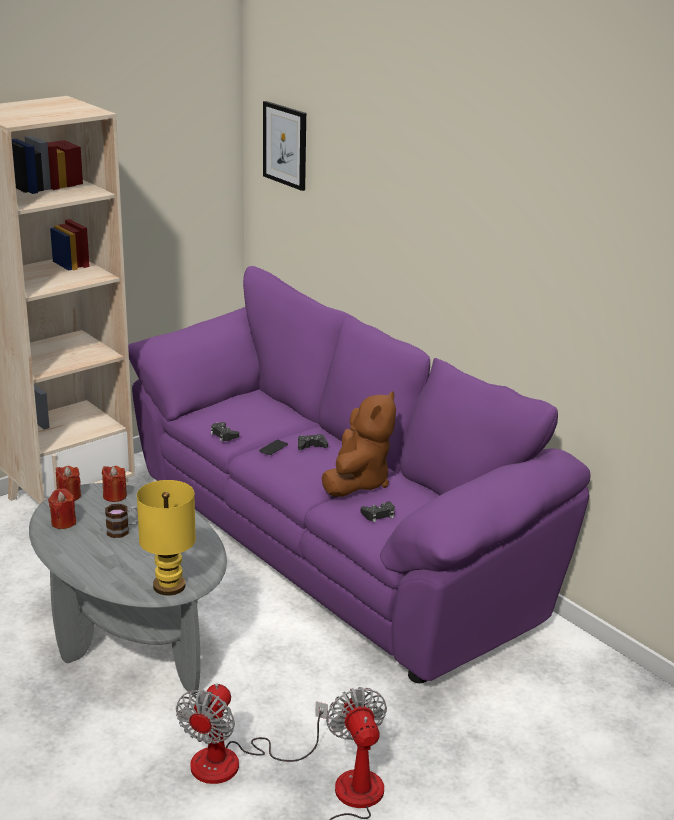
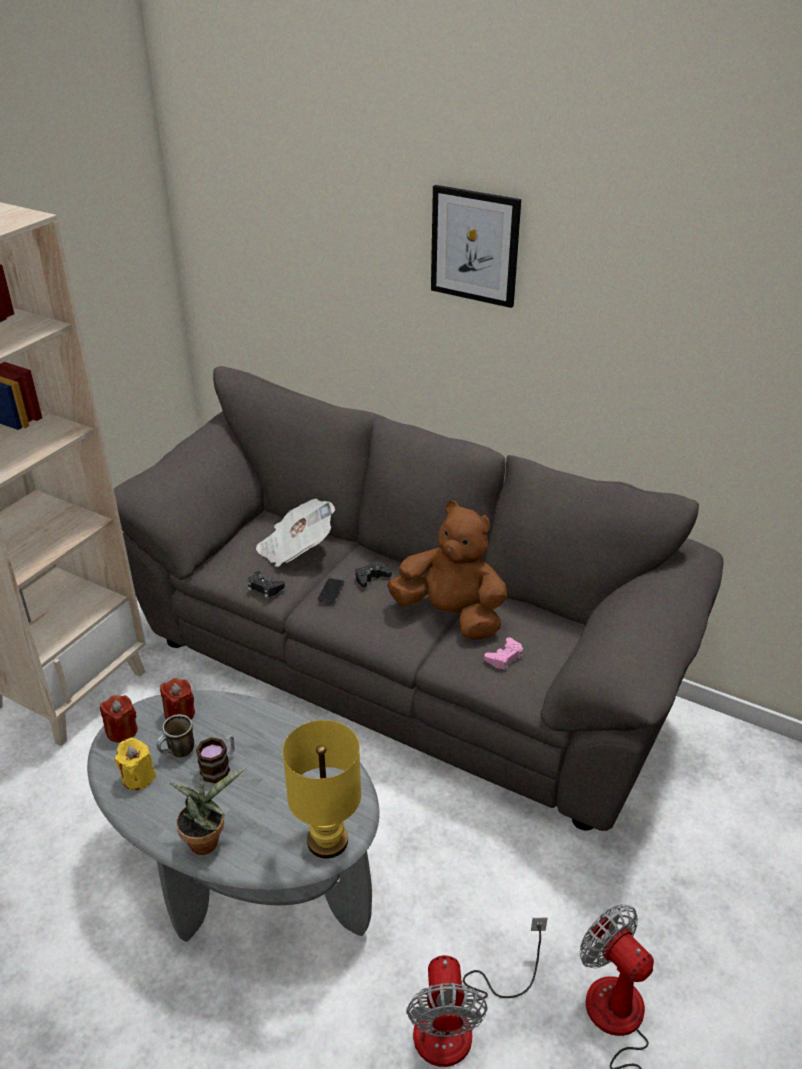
camera: 20 degrees left, 10 degrees up
red candle [48,489,76,529] -> yellow candle [114,737,156,790]
purple sofa [128,266,590,683] -> grey sofa [114,366,723,831]
picture [263,101,306,191] -> picture moved to [431,185,521,308]
brown plush toy [322,391,396,497] -> brown plush toy turned 60 degrees counterclockwise [387,501,507,640]
black game controller [361,501,395,522] -> pink game controller [484,637,523,670]
none -> mug [156,714,194,757]
none -> potted plant [170,767,245,855]
none -> newspaper [256,499,335,567]

